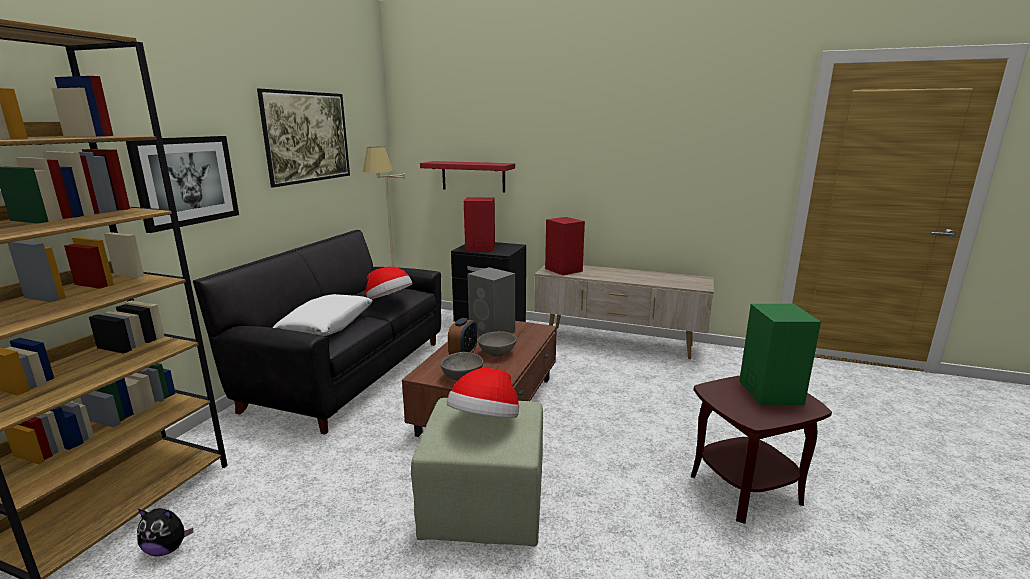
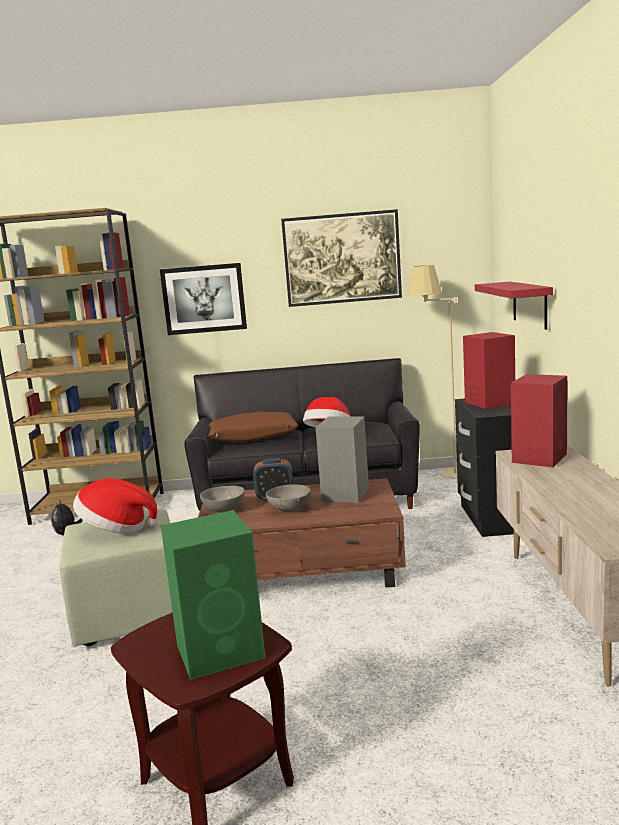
camera: 70 degrees right, 5 degrees down
white pillow [273,294,373,336] -> brown pillow [208,412,298,442]

